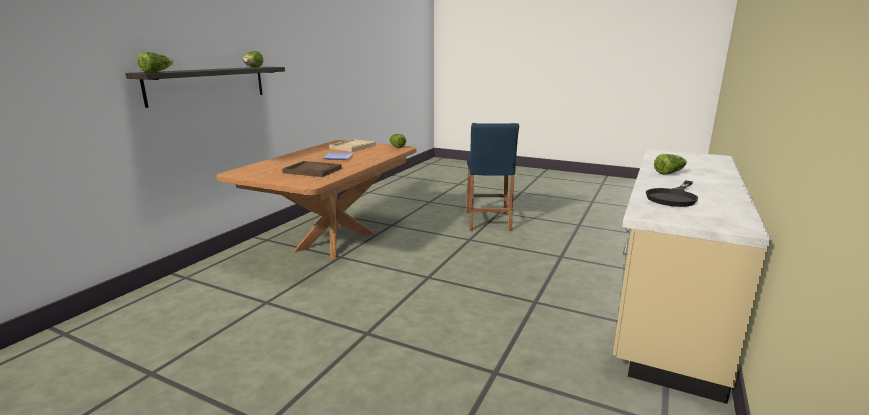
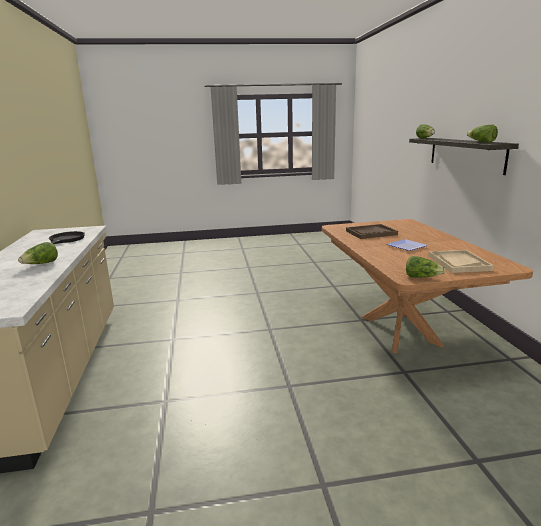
camera: 145 degrees right, 0 degrees up
blue stool [467,123,519,231] -> none

